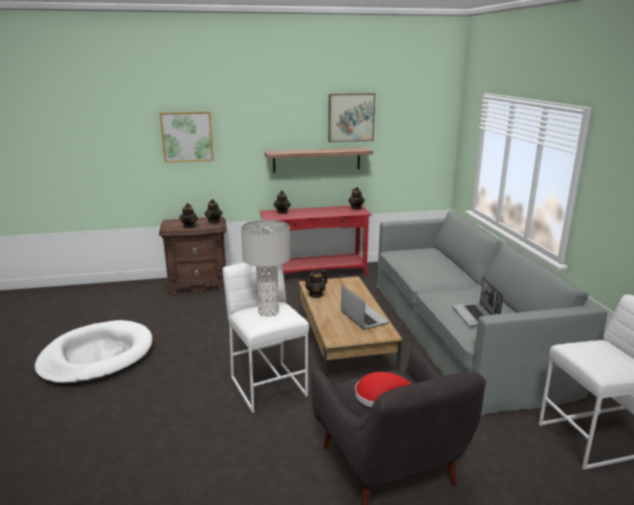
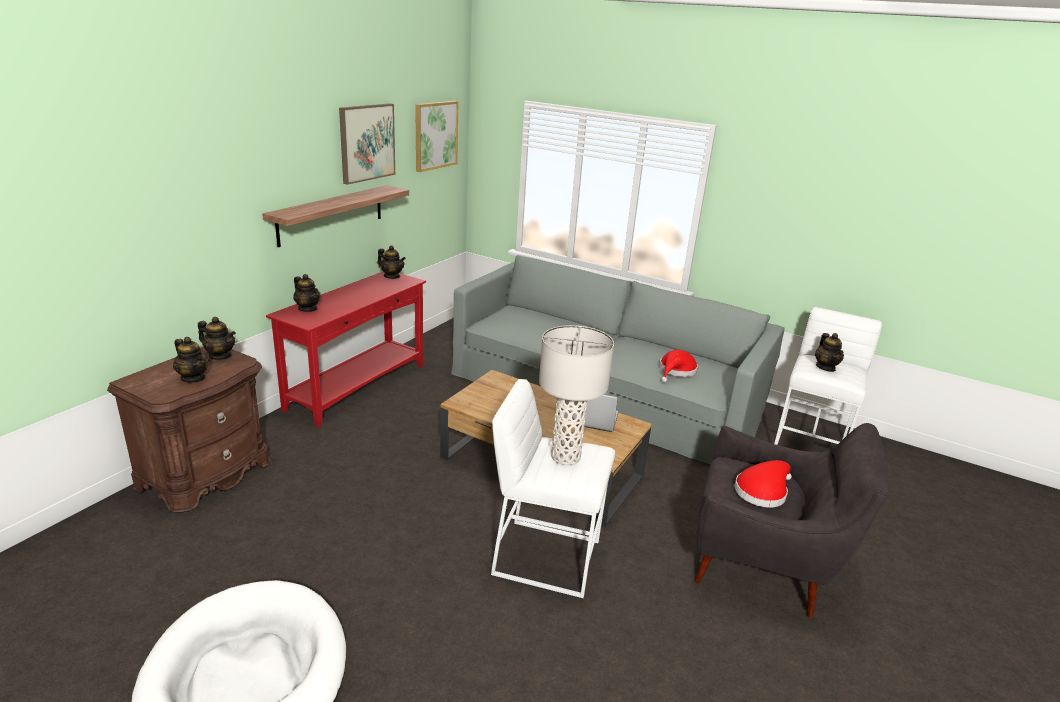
camera: 50 degrees left, 5 degrees up
picture [159,111,214,163] -> picture moved to [415,101,458,172]
teapot [304,269,327,298] -> teapot moved to [815,333,844,372]
laptop [452,277,503,326] -> red hat [660,350,698,382]

